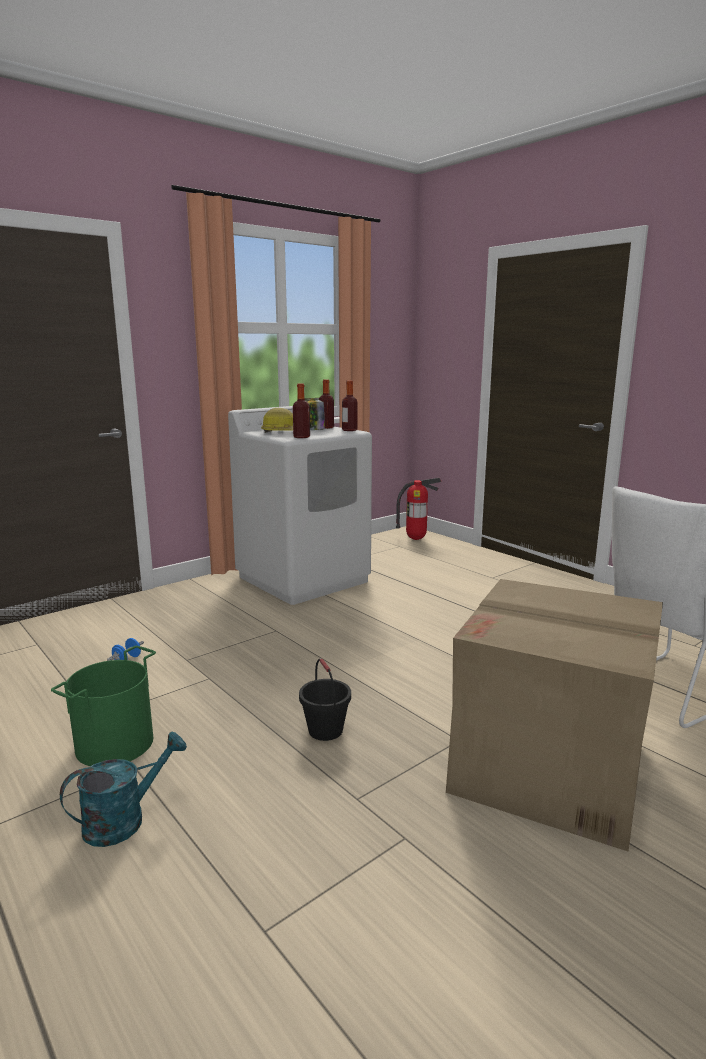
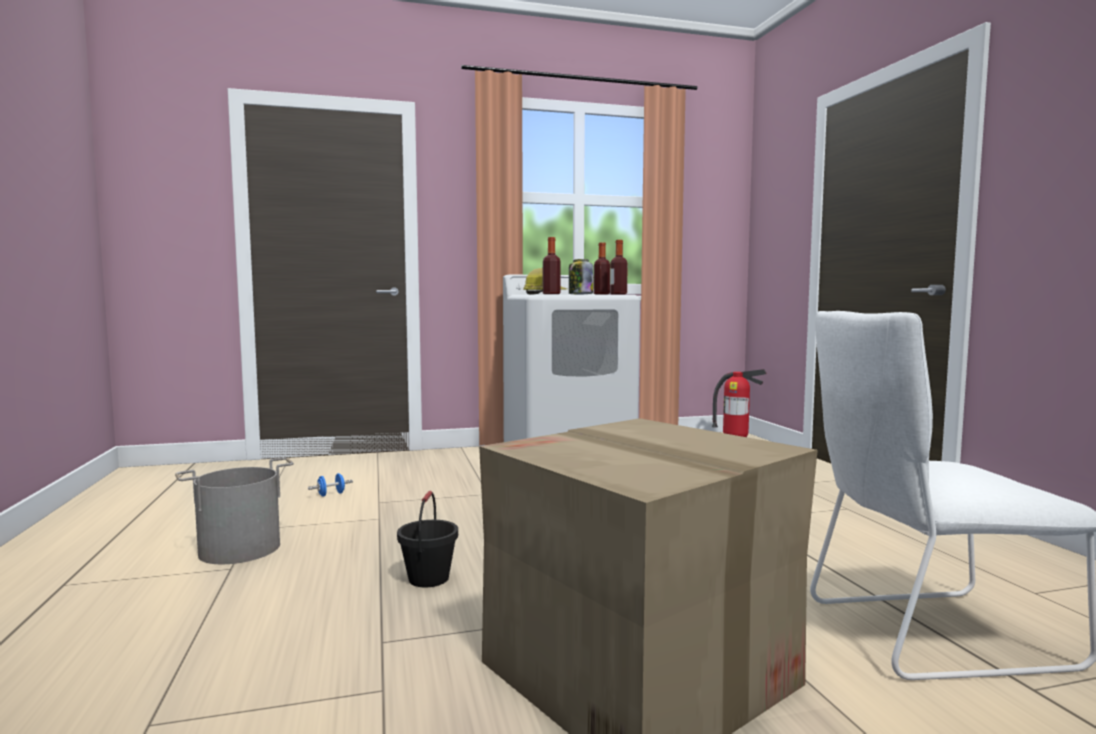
camera: 25 degrees right, 10 degrees down
green bucket [51,646,156,766] -> grey bucket [175,457,294,564]
turquoise watering can [60,732,187,847] -> none

